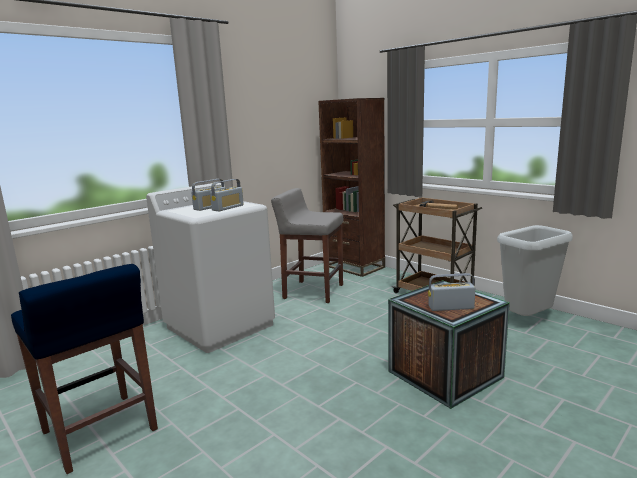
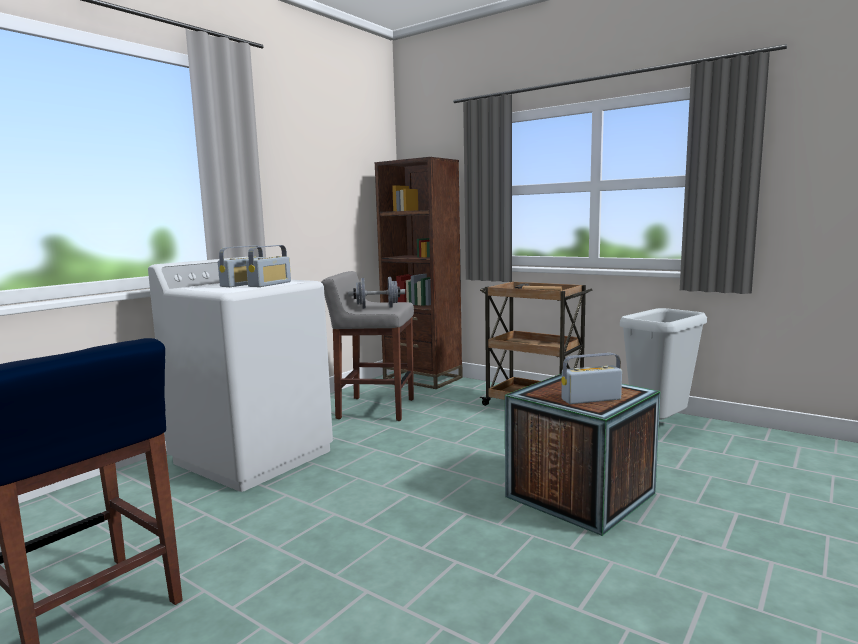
camera: 10 degrees left, 5 degrees down
none -> grey dumbbell [348,277,405,309]

